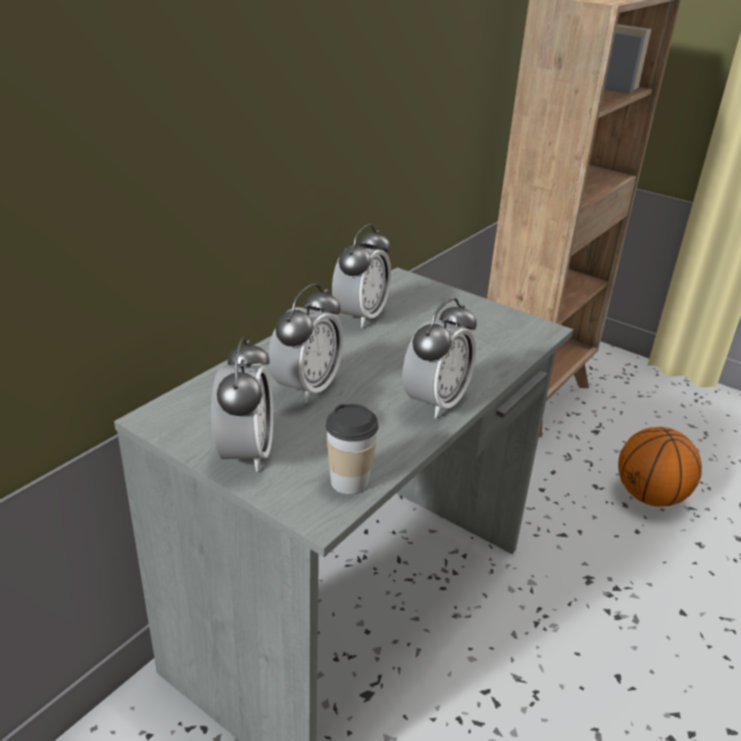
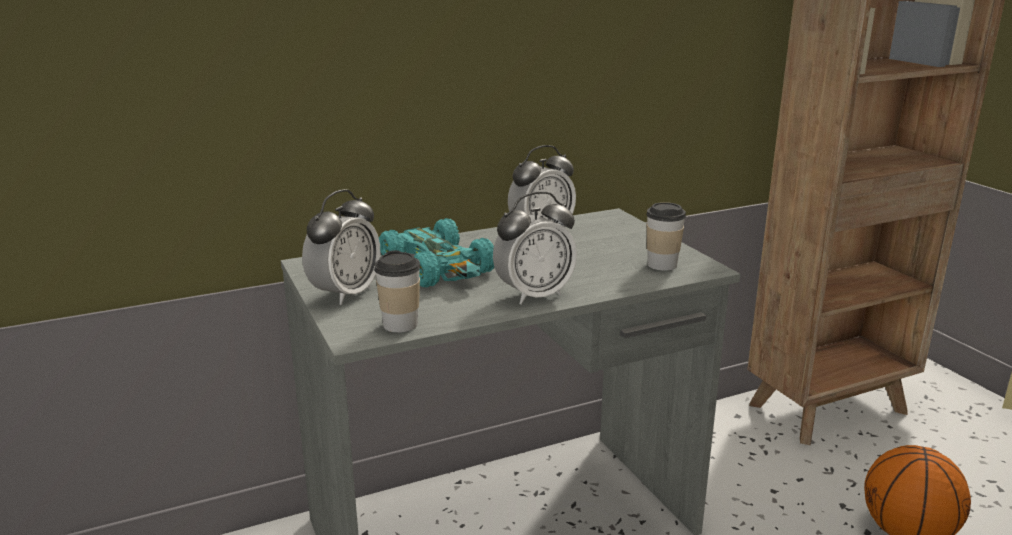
camera: 30 degrees right, 10 degrees down
alarm clock [269,283,344,403] -> turquoise toy car [379,218,494,288]
none -> cup [646,202,686,271]

